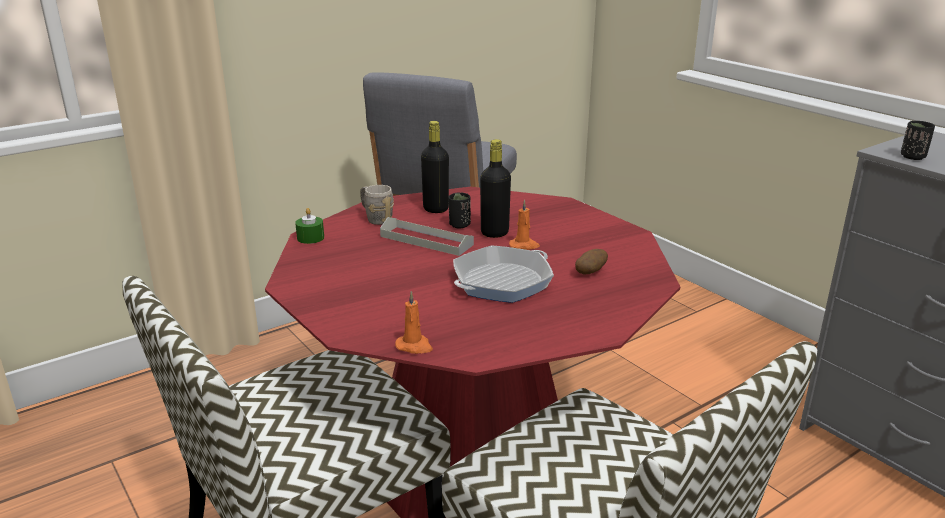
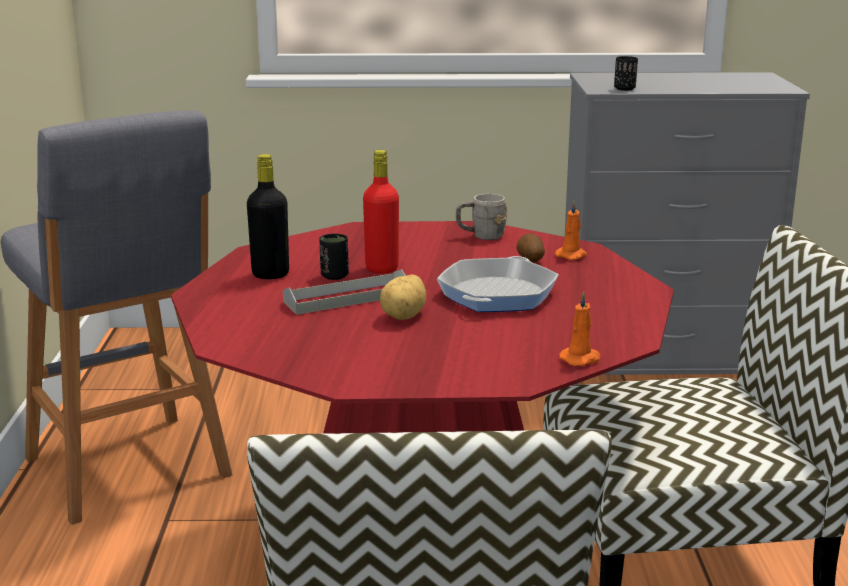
camera: 55 degrees left, 5 degrees down
green candle [295,208,324,244] -> none
grey mug [360,185,394,225] -> grey mug moved to [456,194,507,240]
frying pan [453,245,554,303] -> frying pan turned 150 degrees counterclockwise [437,256,559,312]
black bottle [480,139,511,238] -> red bottle [363,150,399,274]
orange candle [509,200,540,250] -> orange candle moved to [555,201,587,260]
none -> potato [380,275,426,320]

